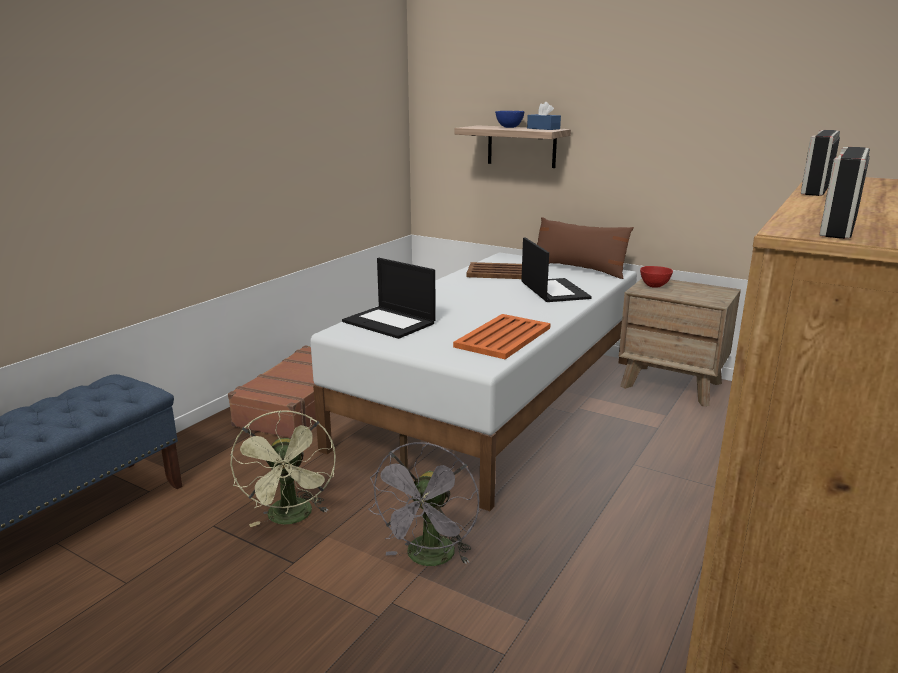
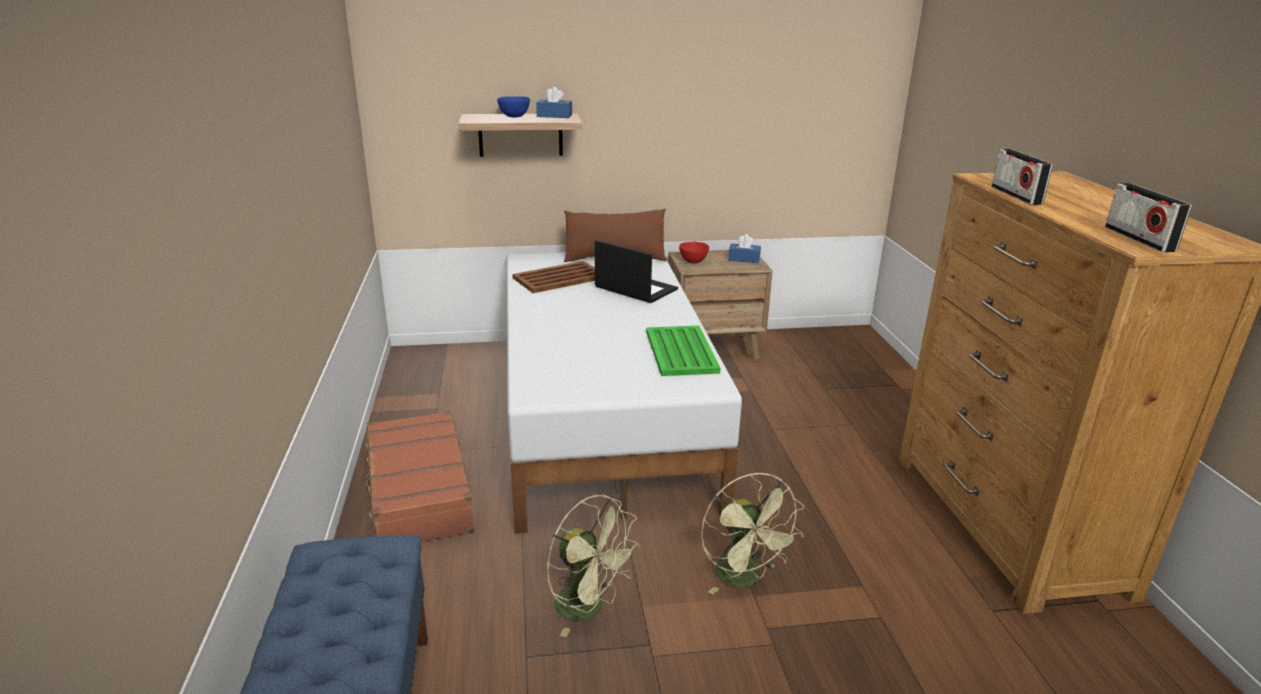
camera: 40 degrees left, 5 degrees up
laptop [342,258,436,339] -> none
grey fan [368,442,479,566] -> green fan [701,473,805,595]
orange tray [453,314,551,359] -> green tray [646,326,721,376]
none -> blue tissue box [729,234,761,263]

